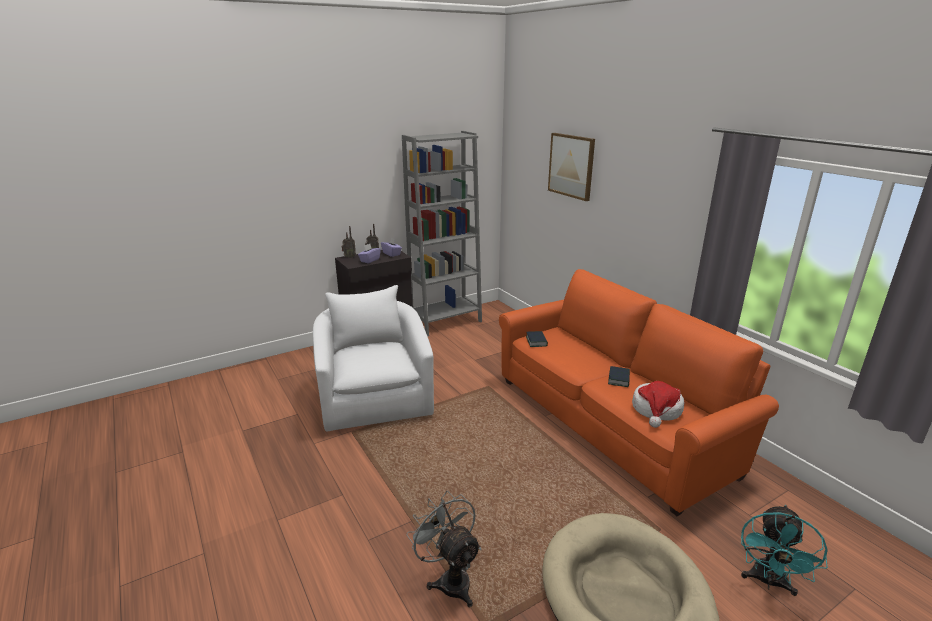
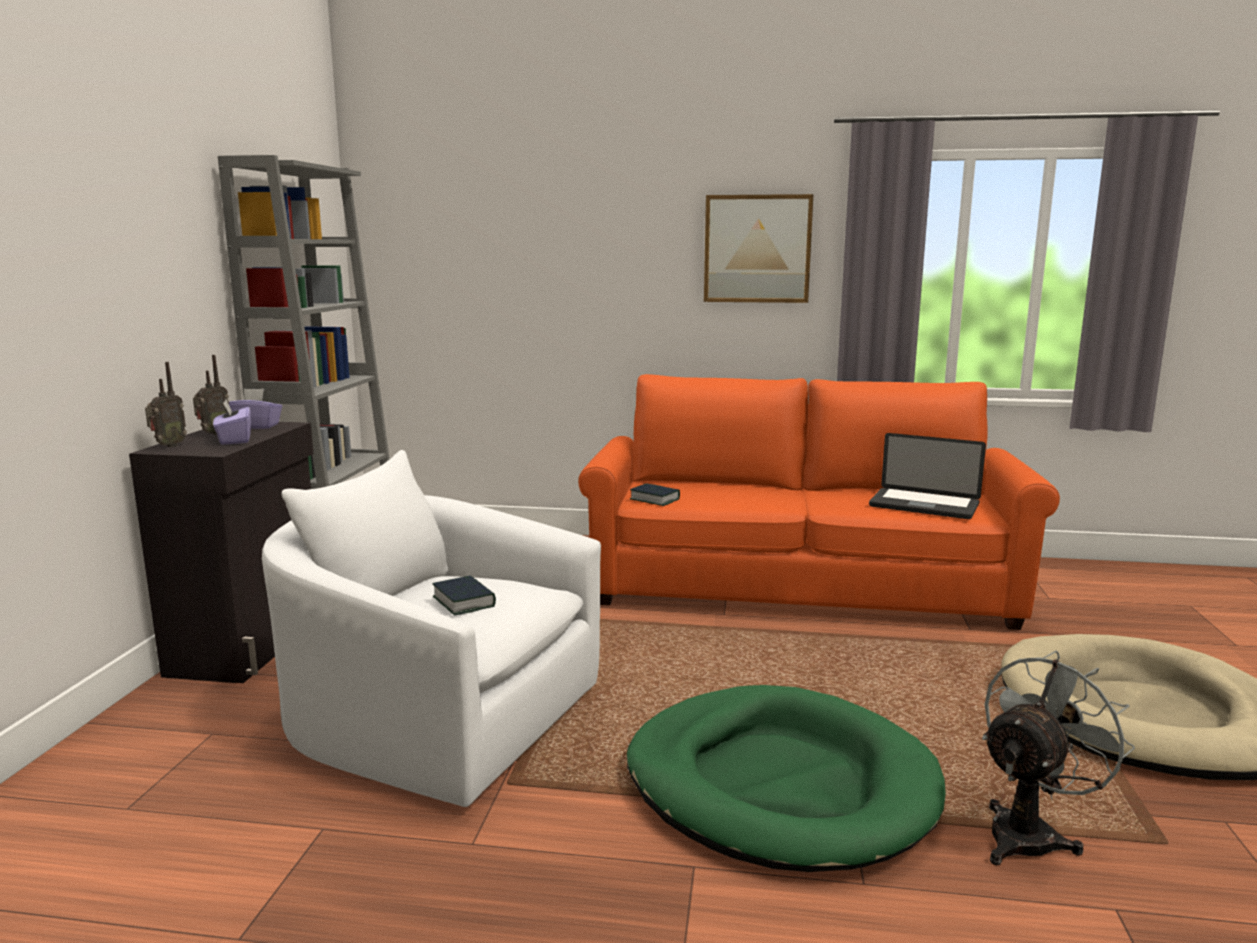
camera: 50 degrees left, 10 degrees down
grey fan [406,491,481,608] -> grey fan turned 135 degrees clockwise [982,651,1135,865]
picture [548,133,595,201] -> picture moved to [704,194,813,303]
book [608,366,630,387] -> book moved to [433,575,496,616]
hat [632,381,684,428] -> laptop [869,433,986,519]
turquoise fan [741,505,828,596] -> none
none -> green dog bed [627,685,946,872]

